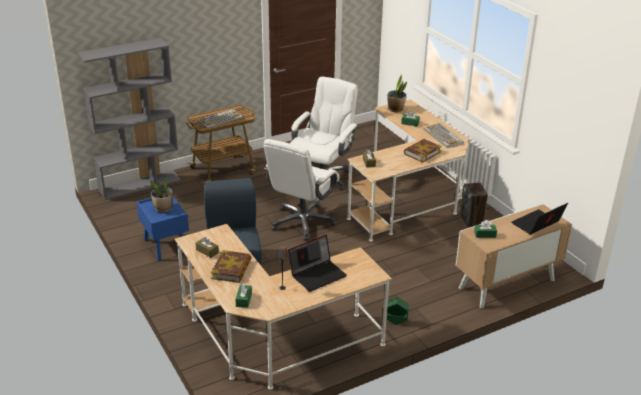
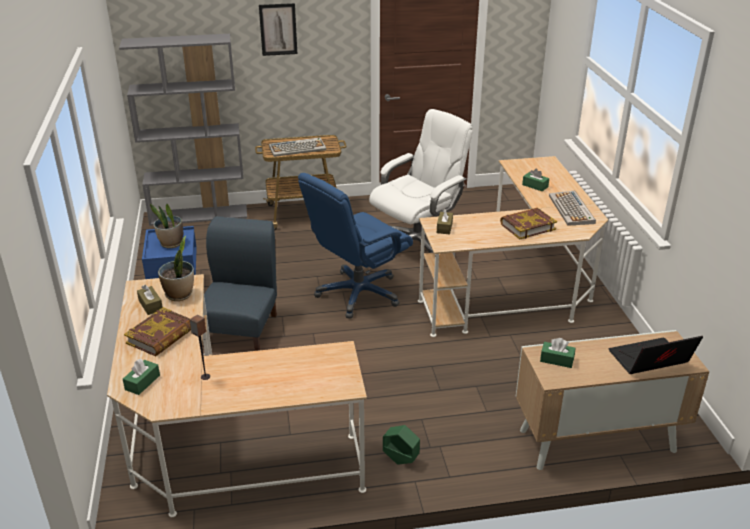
camera: 20 degrees right, 0 degrees up
white office chair [264,139,340,240] -> blue office chair [298,173,413,319]
laptop [288,235,347,292] -> none
potted plant [387,75,407,112] -> potted plant moved to [158,236,194,301]
speaker [461,183,488,227] -> none
none -> picture [259,3,297,56]

